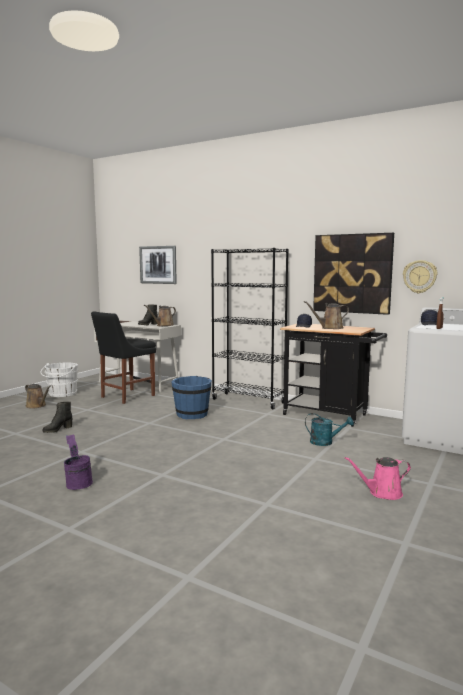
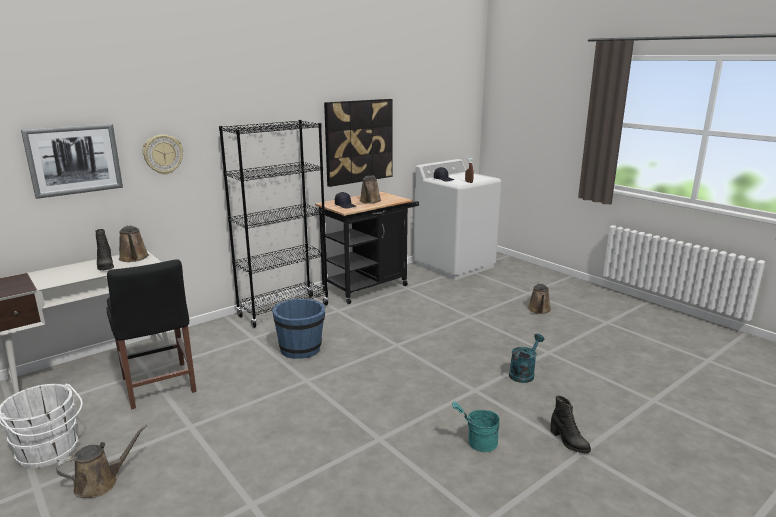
camera: 70 degrees left, 10 degrees up
black boot [42,402,73,433] -> black boot moved to [550,396,591,454]
purple bucket [64,434,93,490] -> turquoise bucket [452,401,500,452]
turquoise watering can [305,413,354,446] -> turquoise watering can moved to [509,334,544,383]
pink watering can [344,457,411,500] -> brown watering can [528,282,551,314]
wall clock [403,260,437,293] -> wall clock moved to [143,135,183,175]

